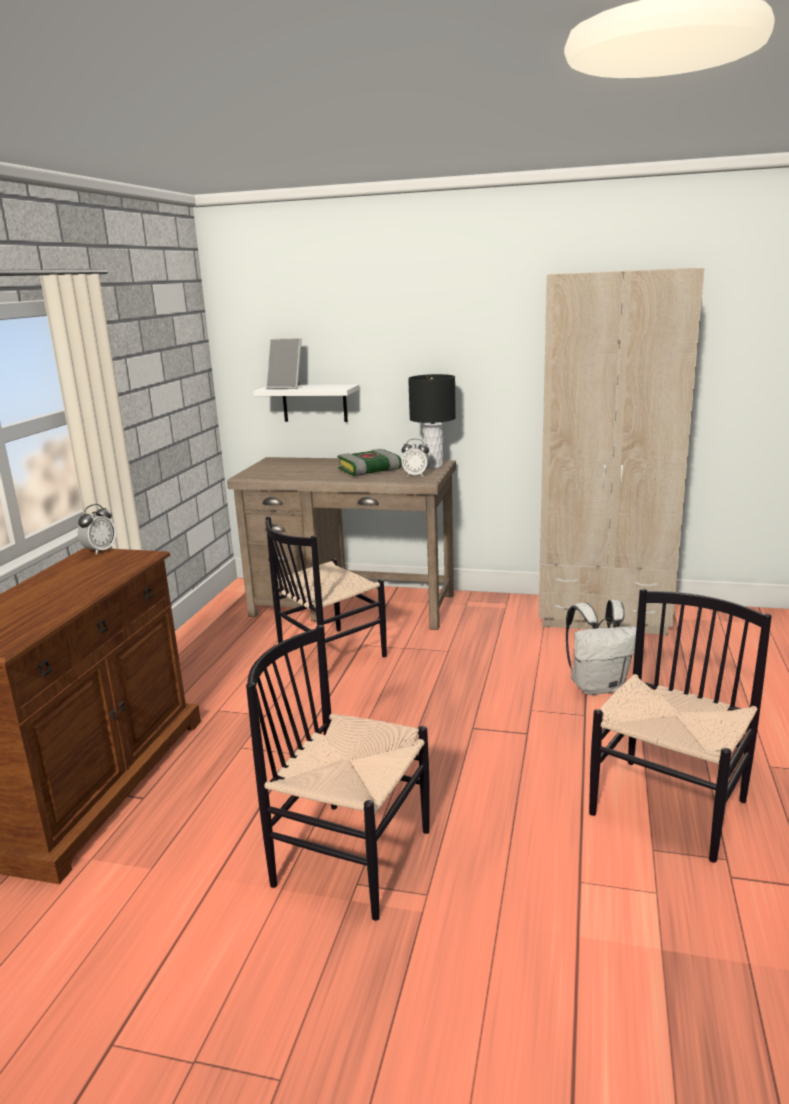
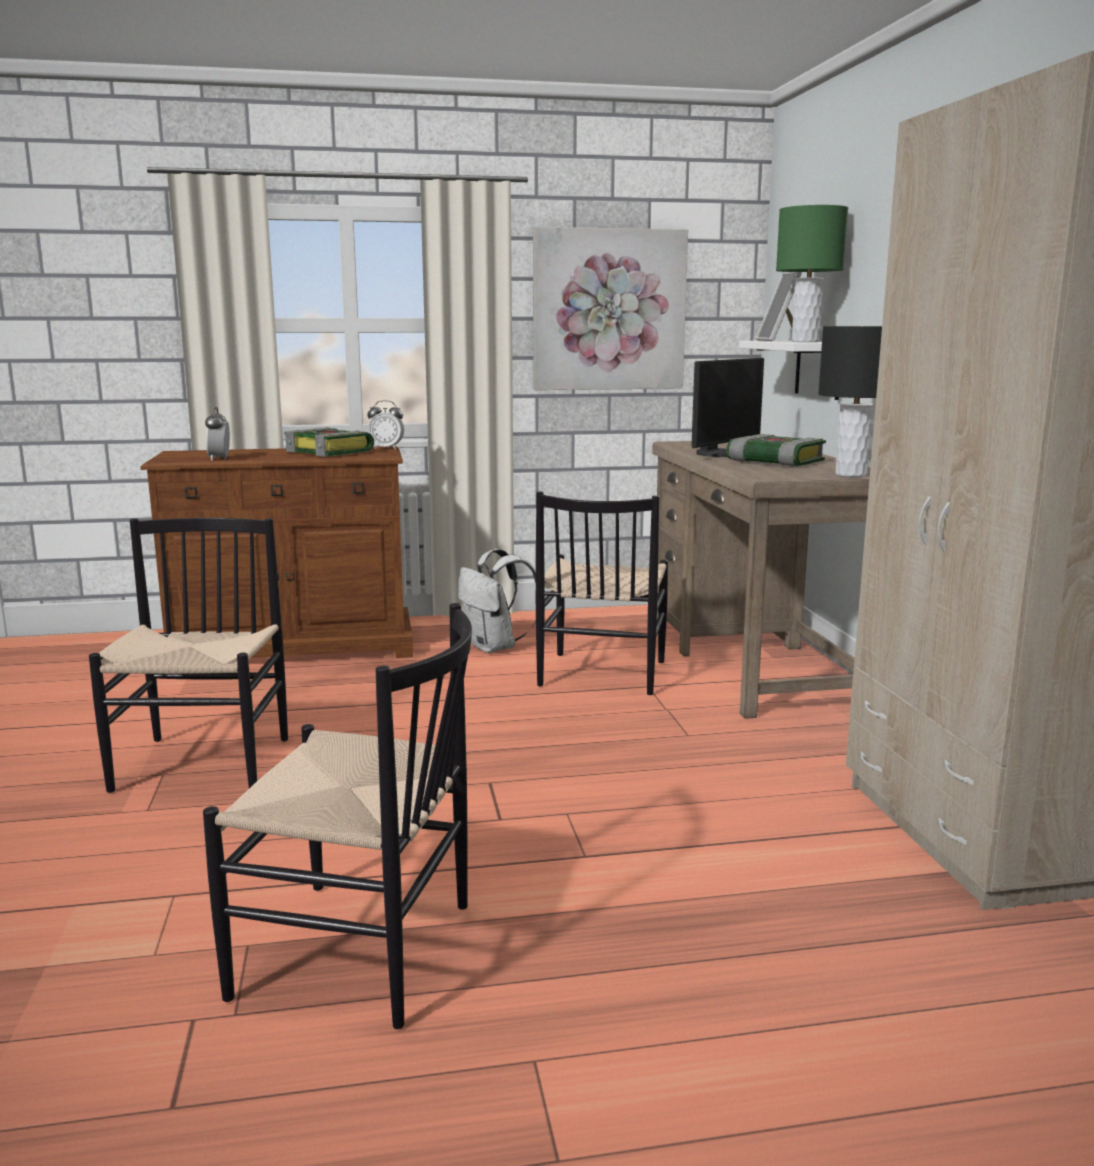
camera: 65 degrees right, 5 degrees down
black chair [266,517,387,657] -> black chair turned 105 degrees counterclockwise [536,491,668,695]
alarm clock [401,439,430,477] -> alarm clock moved to [205,407,230,461]
white backpack [566,600,637,695] -> white backpack moved to [458,549,536,653]
none -> book [284,427,374,457]
none -> picture [533,227,688,390]
none -> monitor [691,358,764,457]
none -> green table lamp [776,205,848,342]

